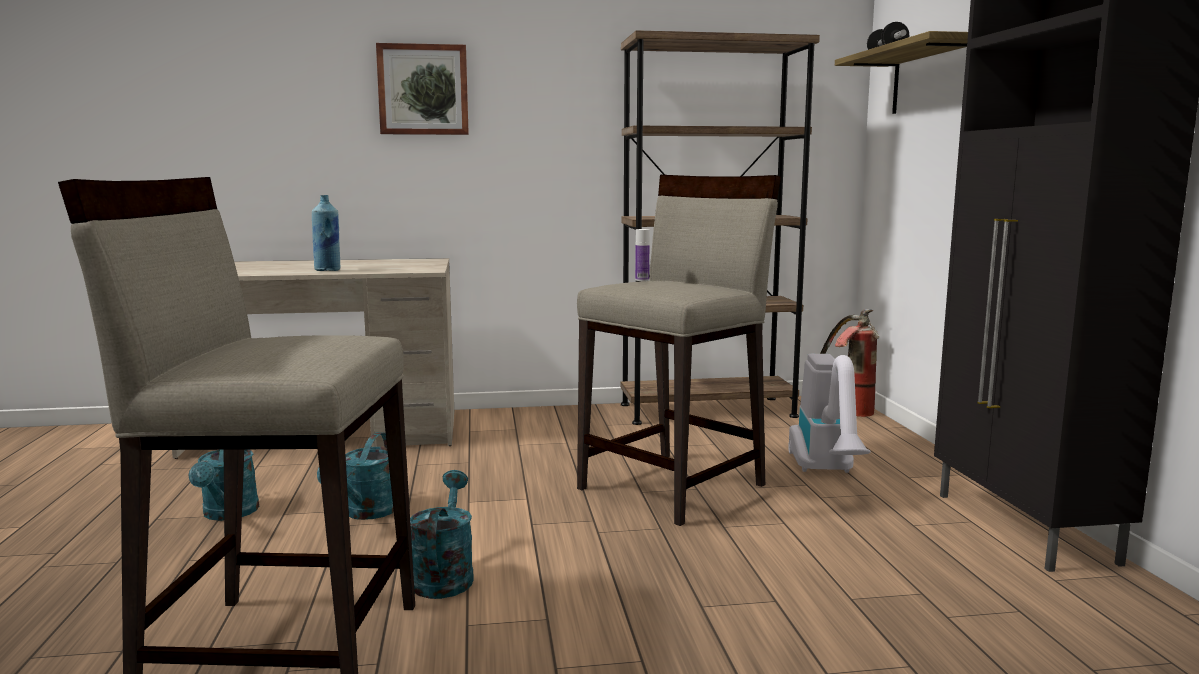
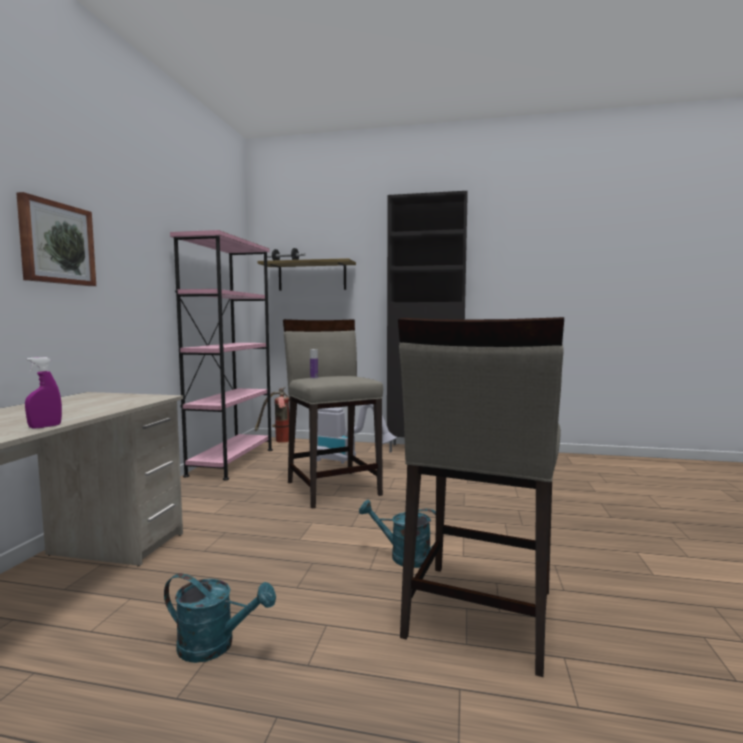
camera: 70 degrees left, 5 degrees down
blue bottle [312,195,340,271] -> none
turquoise watering can [317,432,394,520] -> none
brown bookcase [621,30,820,425] -> pink bookcase [170,230,273,480]
none -> purple spray bottle [25,357,62,429]

